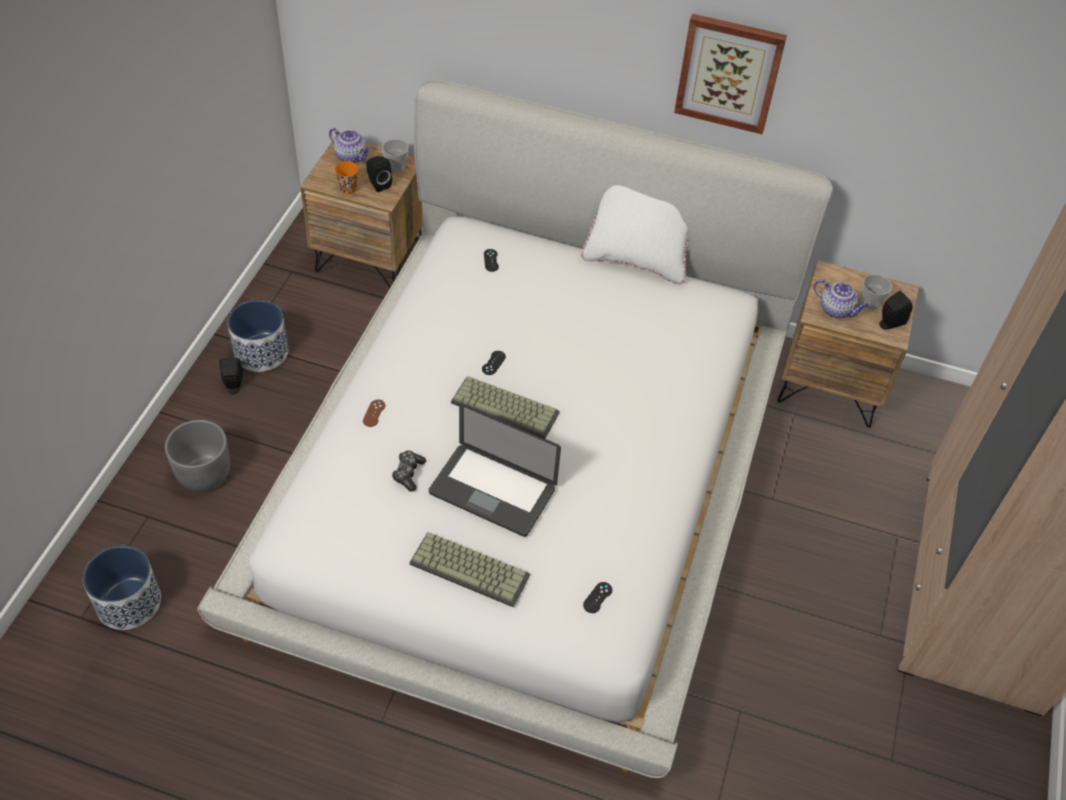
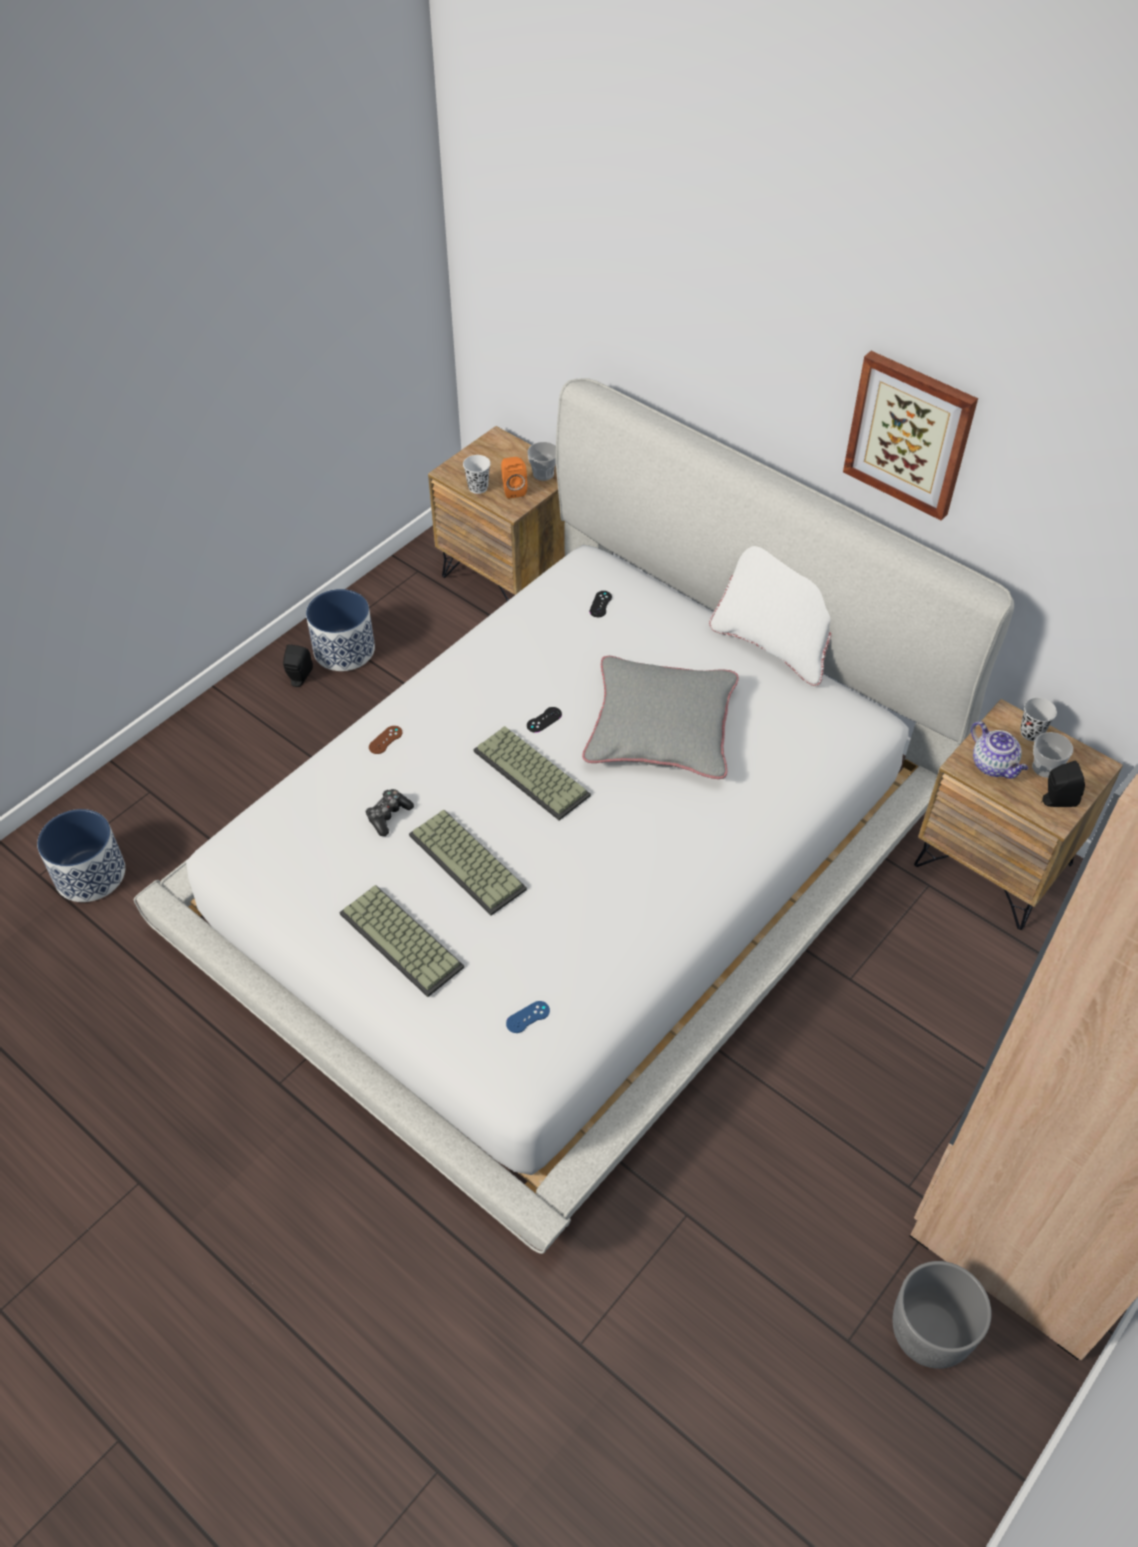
camera: 25 degrees right, 0 degrees up
grey planter [165,420,230,492] -> grey planter moved to [893,1261,992,1369]
teapot [329,128,370,163] -> none
orange cup [335,161,359,194] -> white cup [463,455,491,494]
black speaker [366,156,392,192] -> orange speaker [501,457,527,499]
laptop [429,404,561,537] -> keyboard [409,810,527,916]
black game controller [583,582,612,613] -> blue game controller [506,1001,550,1033]
none -> grey pillow [582,656,739,779]
none -> black cup [1020,697,1057,741]

